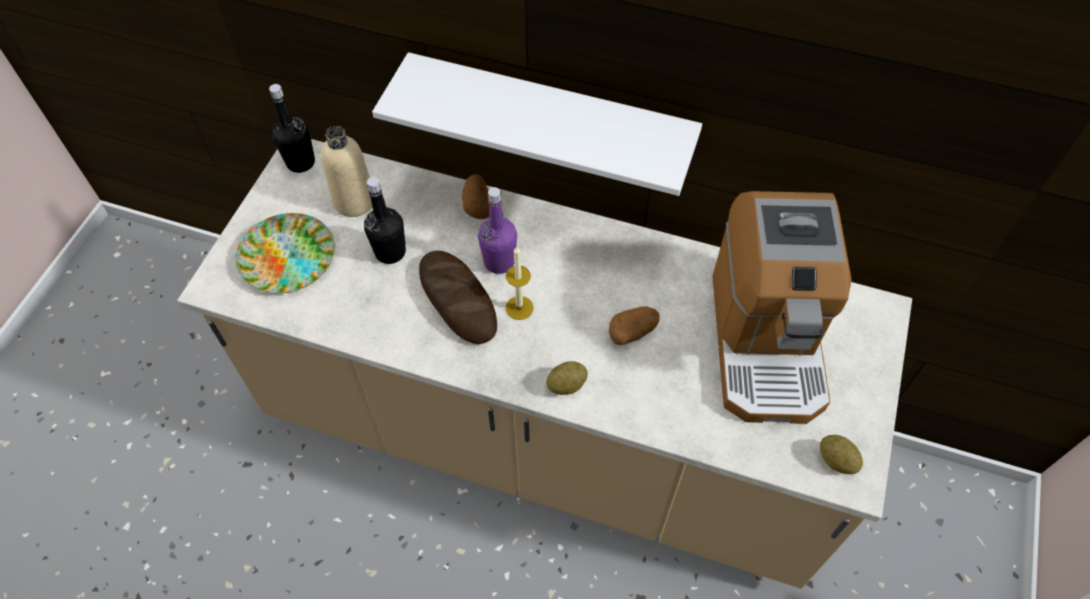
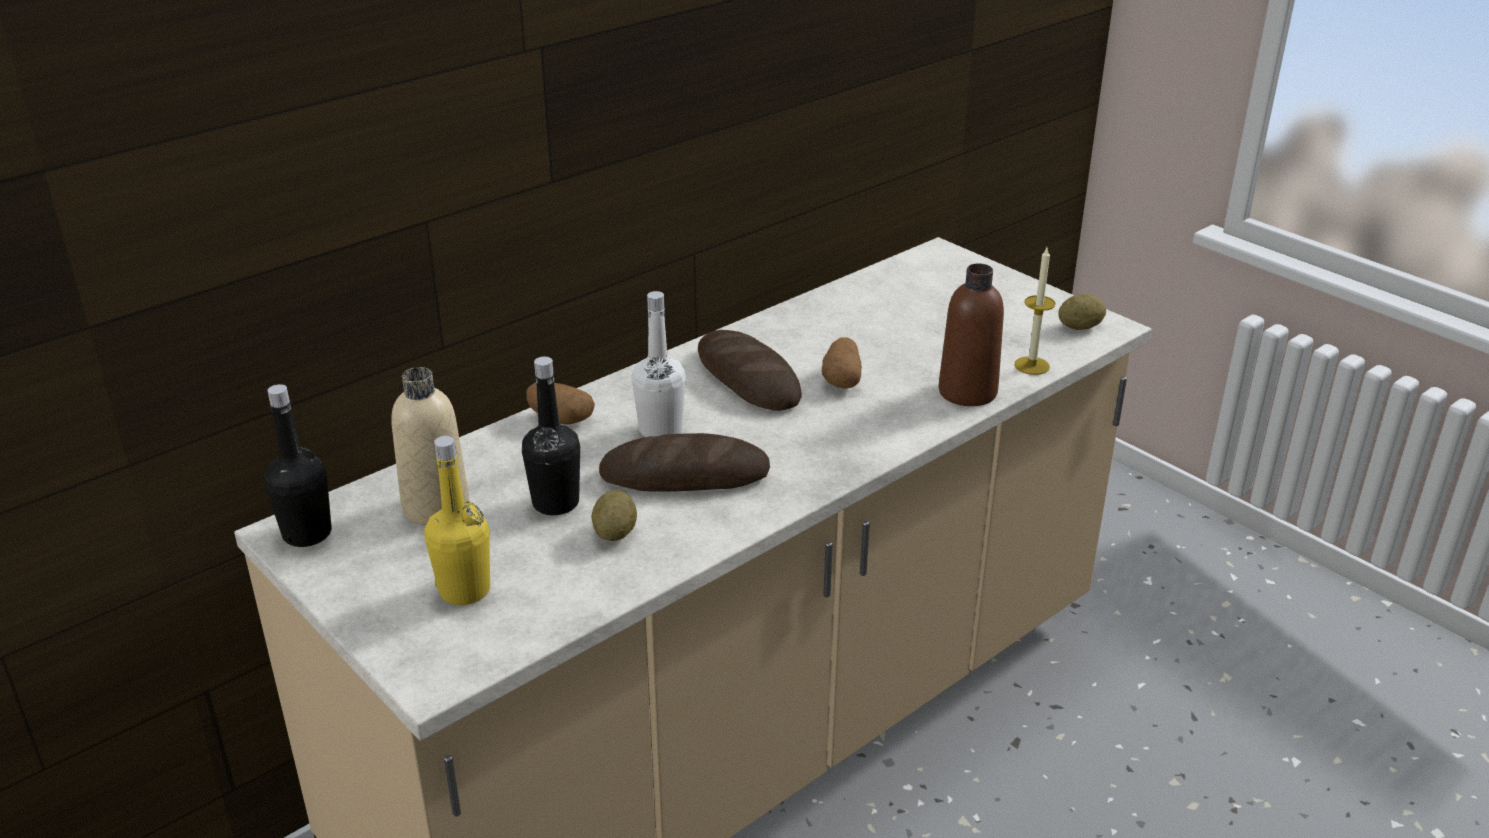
camera: 60 degrees left, 25 degrees down
plate [235,213,335,293] -> yellow bottle [424,436,490,605]
white shelf [372,52,702,196] -> none
purple bottle [478,187,517,274] -> white bottle [632,291,686,437]
candle [506,247,534,320] -> candle moved to [1014,248,1056,375]
potato [546,361,588,395] -> potato moved to [591,490,637,541]
coffee machine [712,191,852,424] -> none
none -> bread [698,330,802,411]
none -> brown bottle [939,263,1004,406]

